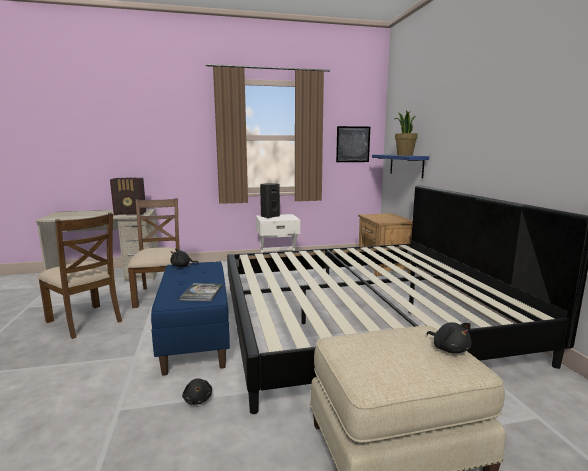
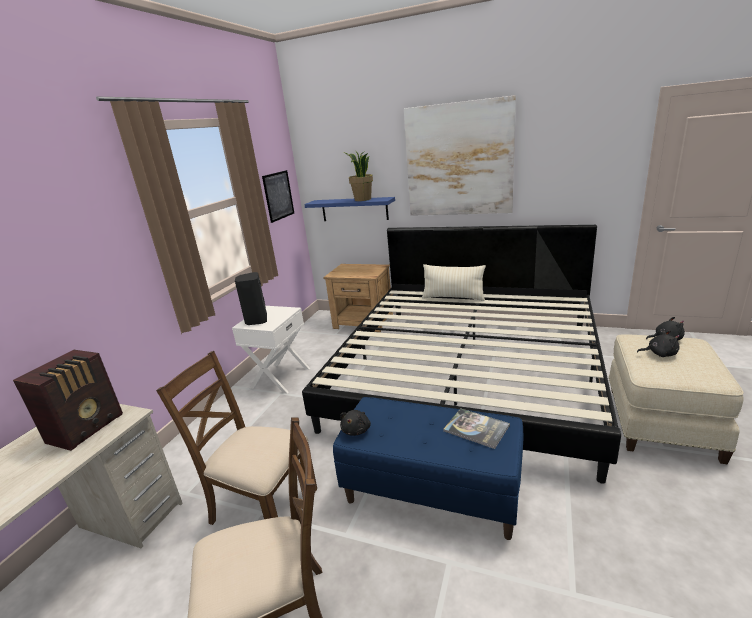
camera: 55 degrees left, 10 degrees up
black plush toy [182,378,212,405] -> black plush toy moved to [637,331,680,357]
none -> picture [404,95,516,216]
none -> beige pillow [422,264,486,301]

